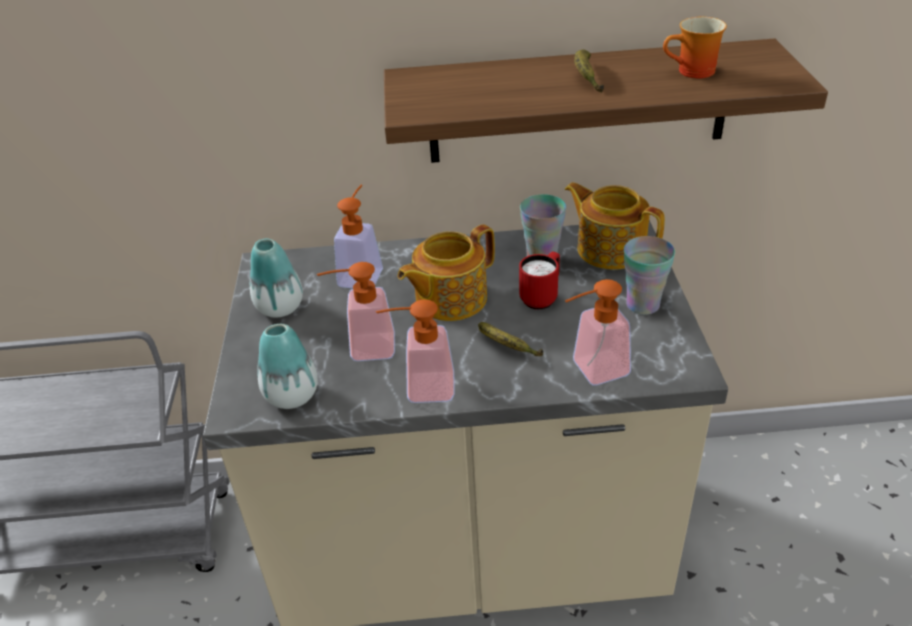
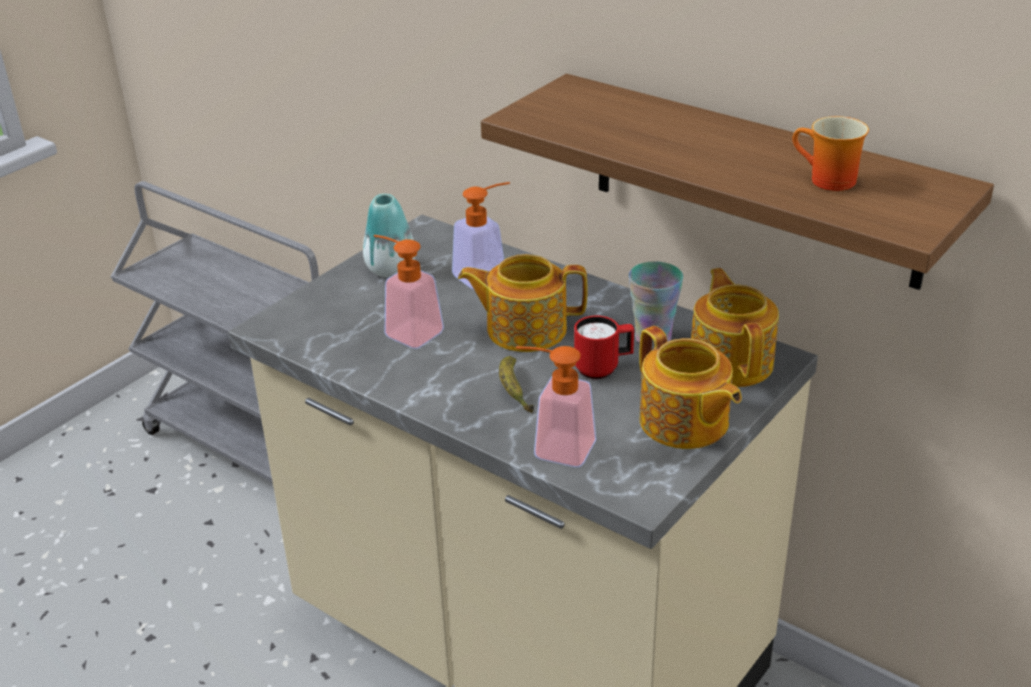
camera: 40 degrees right, 5 degrees down
vase [257,324,318,409] -> none
soap dispenser [376,299,454,403] -> none
banana [574,49,604,93] -> none
cup [624,236,675,315] -> teapot [639,326,742,449]

